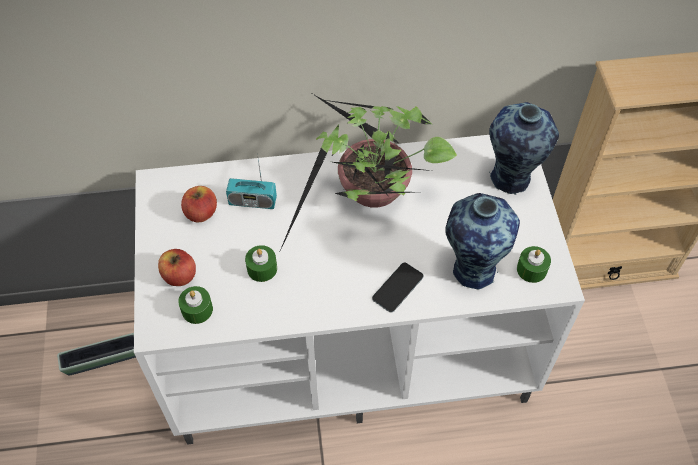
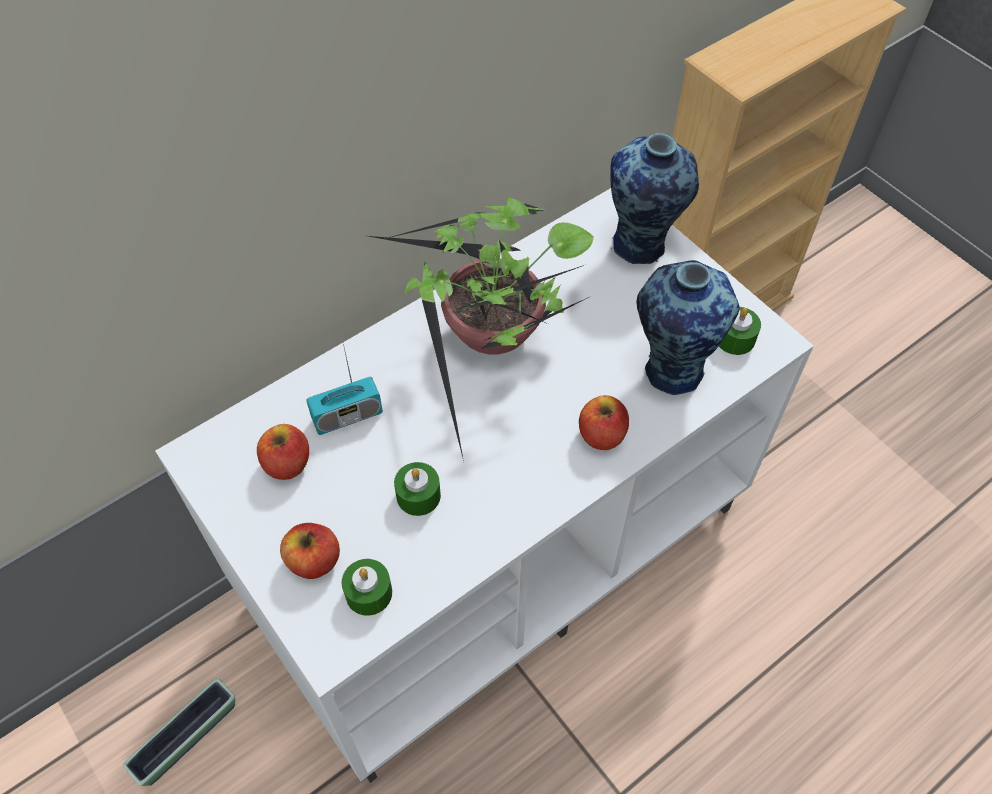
camera: 30 degrees left, 0 degrees up
phone [372,263,423,313] -> apple [579,395,629,450]

